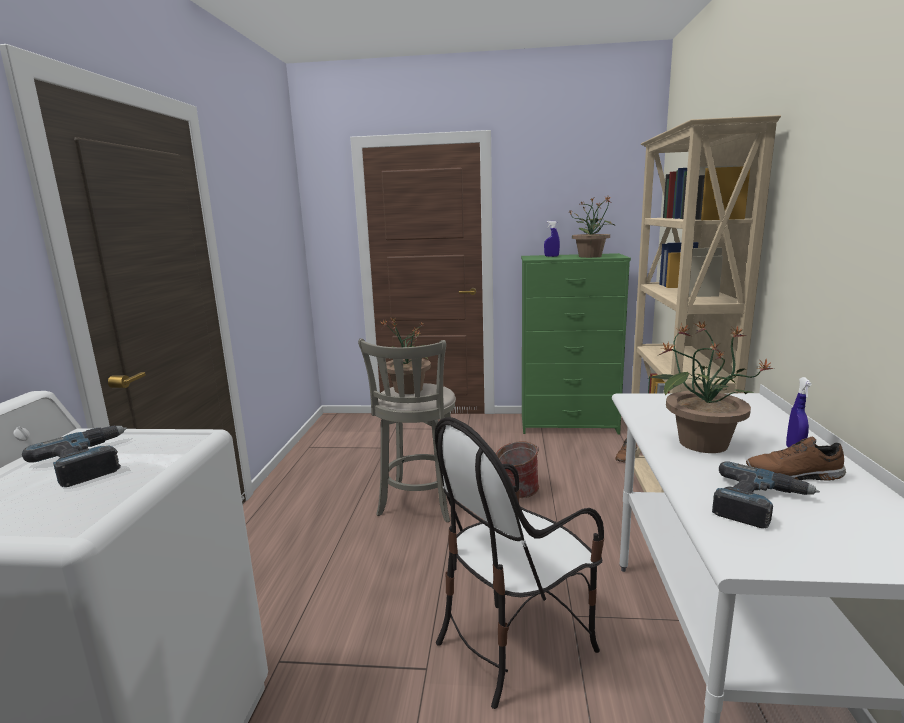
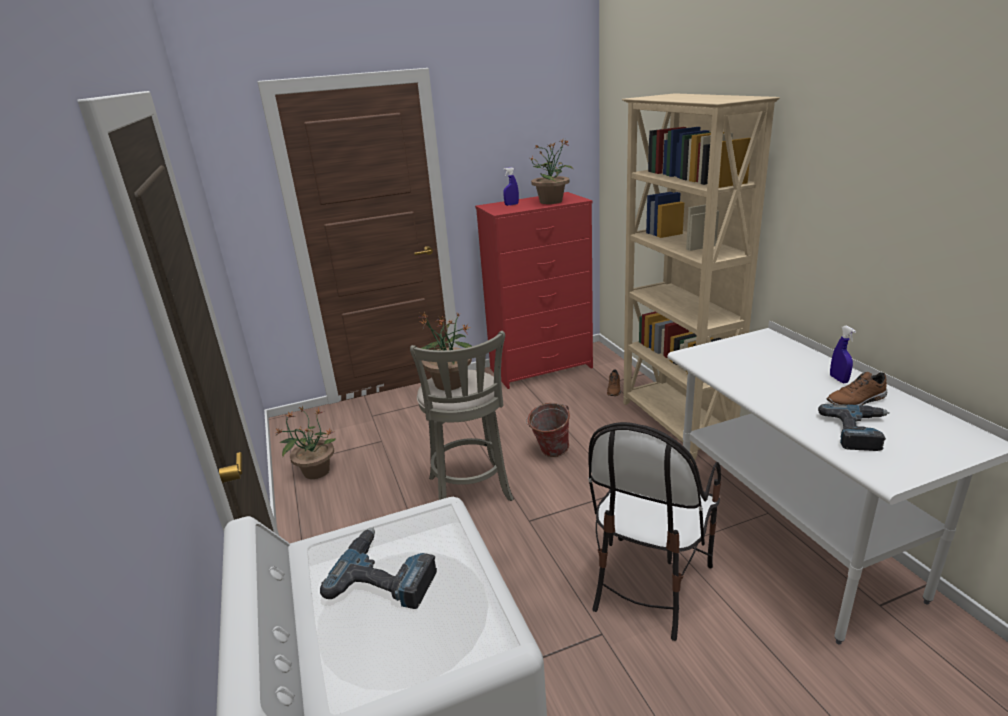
camera: 25 degrees left, 10 degrees up
green dresser [521,253,631,435] -> red dresser [475,192,593,389]
potted plant [648,321,774,453] -> potted plant moved to [275,406,336,479]

